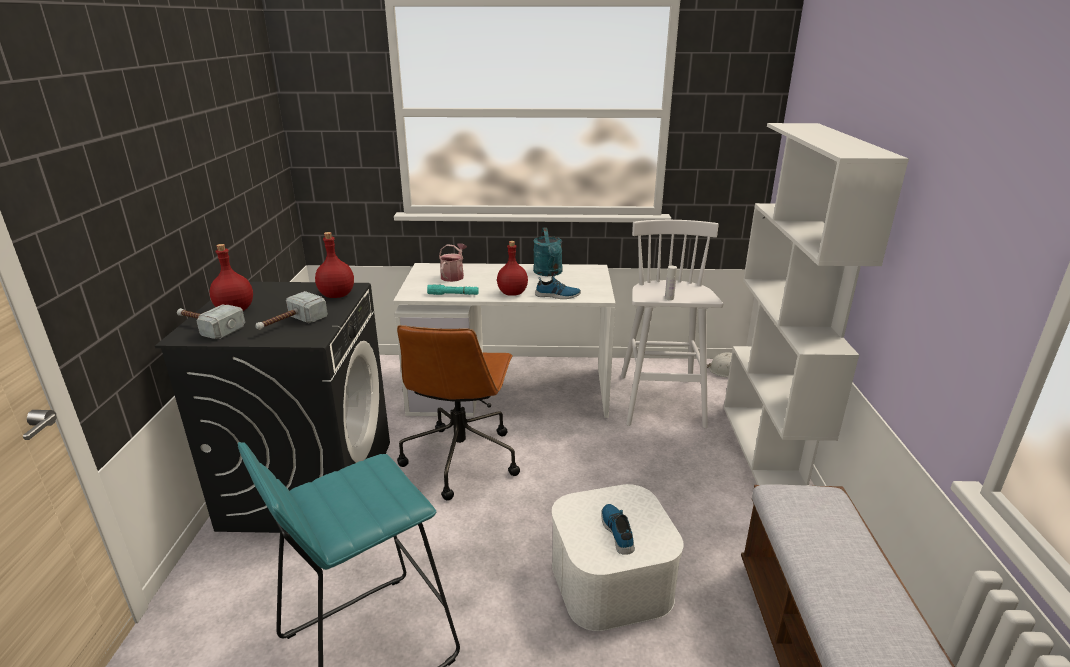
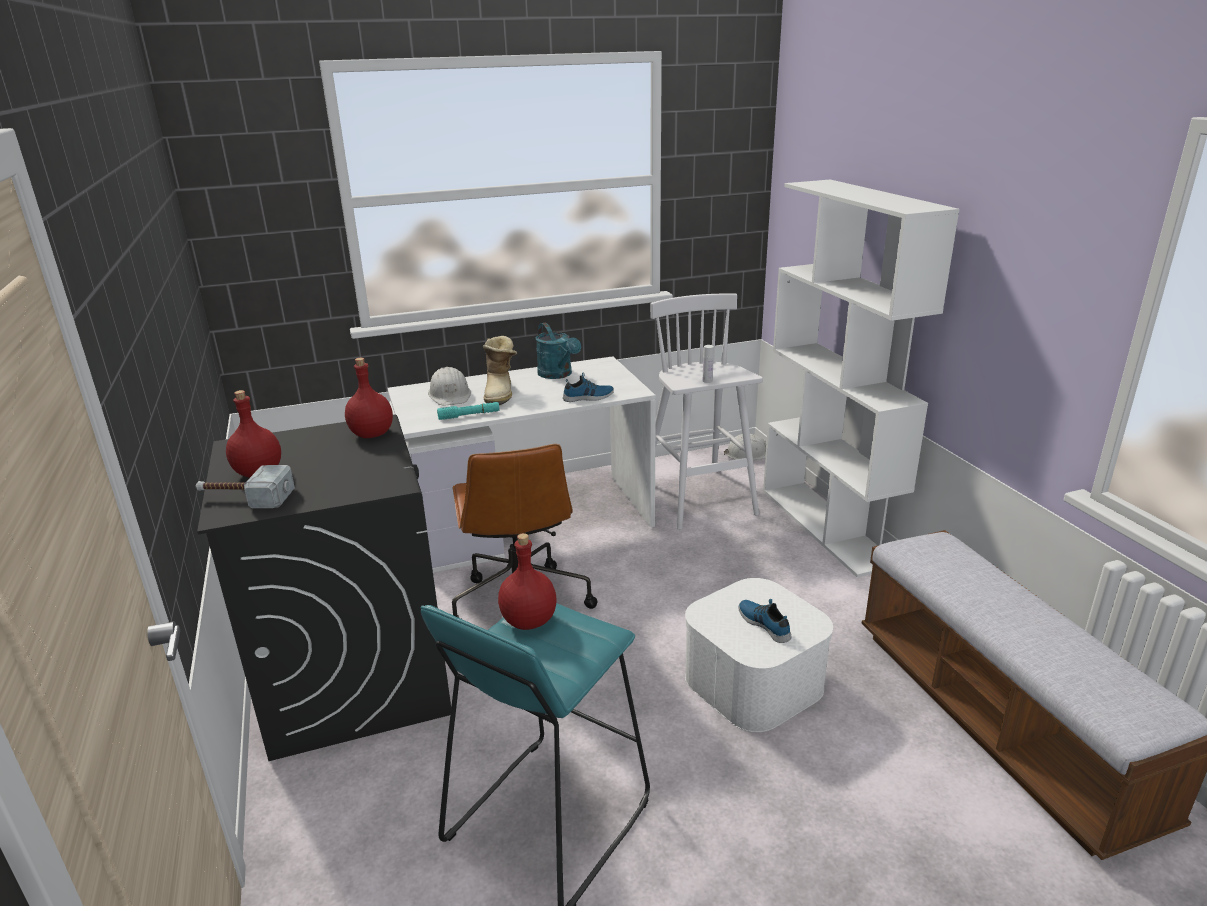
camera: 20 degrees left, 0 degrees up
hammer [255,291,328,330] -> none
watering can [439,243,467,282] -> white hard hat [428,367,471,405]
red bottle [497,241,528,296] -> red bottle moved to [498,533,557,630]
none -> boot [483,336,517,405]

